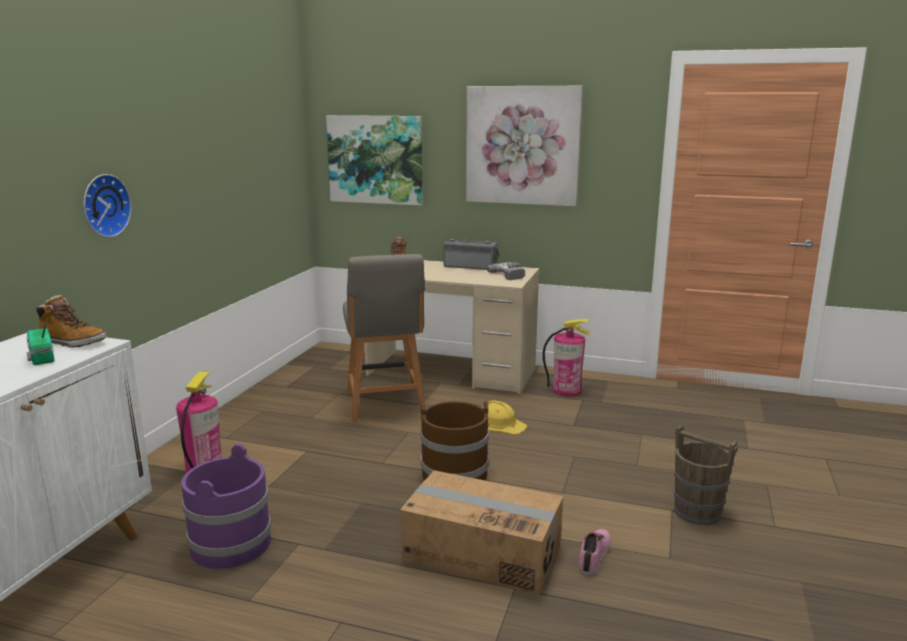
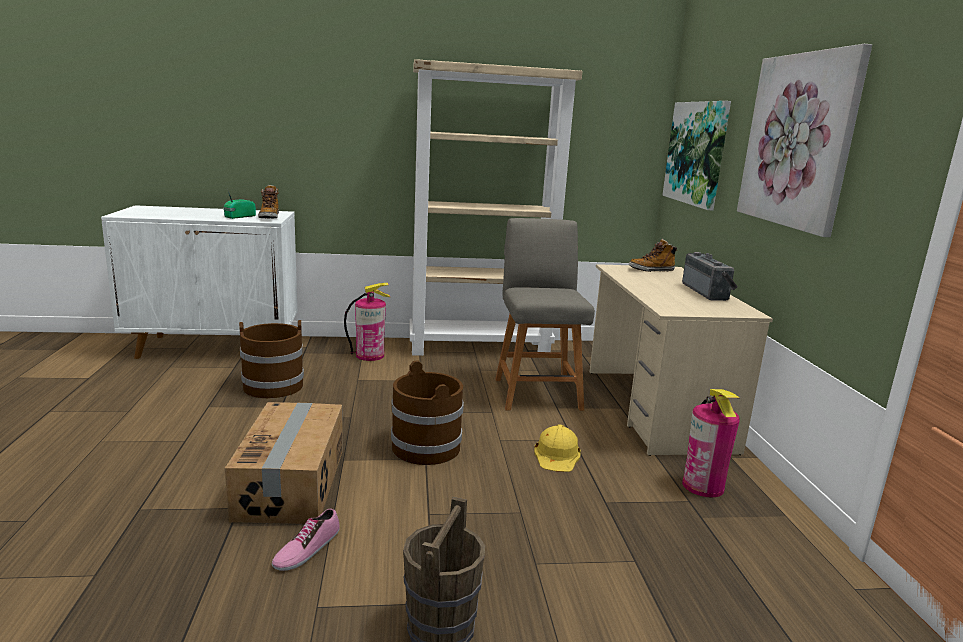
camera: 65 degrees right, 0 degrees up
wall clock [83,174,132,237] -> none
purple bucket [181,444,271,569] -> brown bucket [239,320,304,398]
grey chair [343,254,426,422] -> grey chair turned 120 degrees clockwise [495,218,595,411]
power drill [487,262,525,280] -> none
shoe [578,529,611,575] -> shoe turned 120 degrees clockwise [272,508,340,571]
none -> beige bookcase [409,59,582,356]

